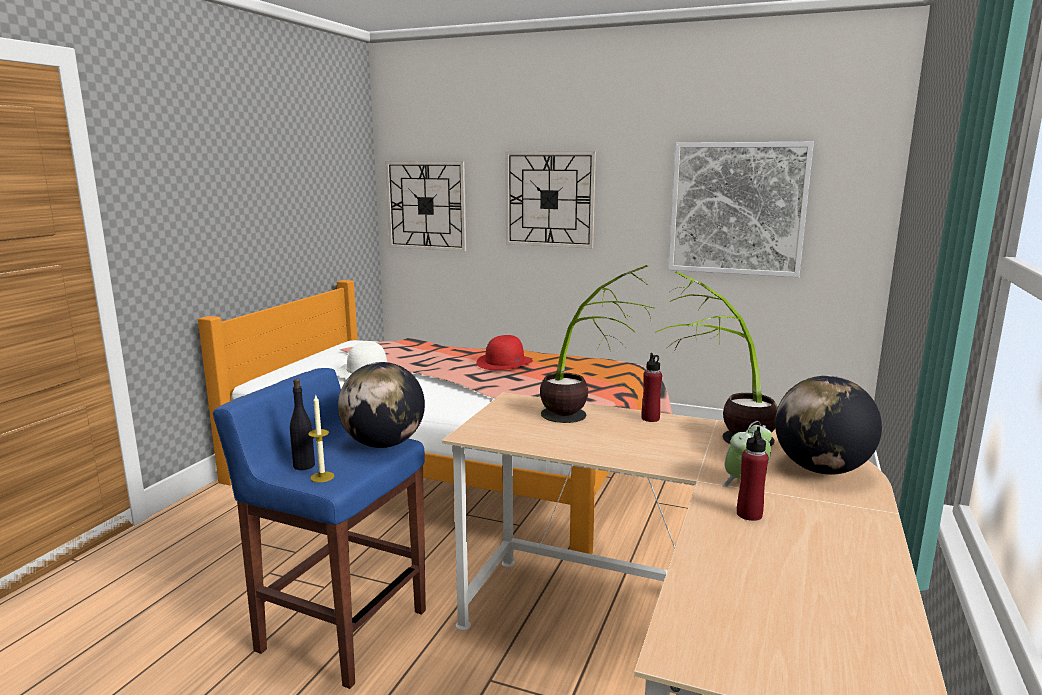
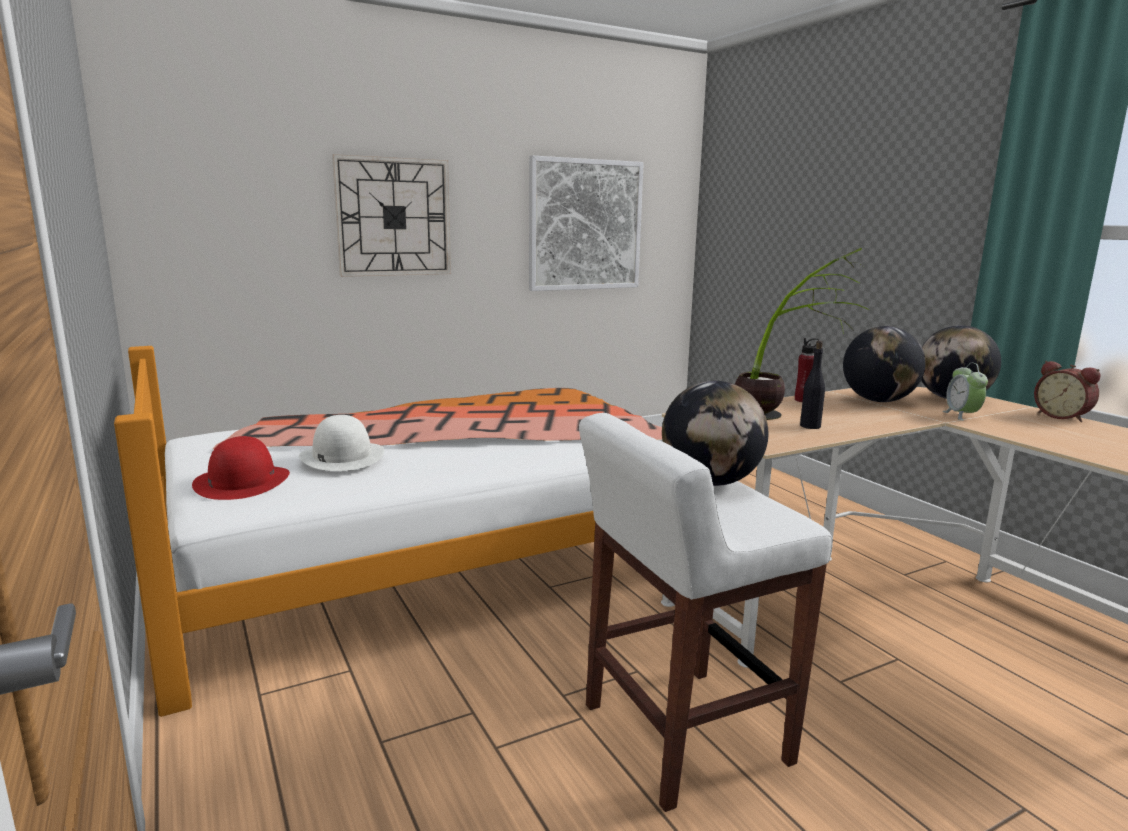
camera: 50 degrees left, 0 degrees up
blue stool [213,368,426,689] -> white stool [579,413,833,812]
black bottle [290,379,315,470] -> black bottle moved to [800,341,825,429]
candle [308,394,334,482] -> none
wall clock [385,161,466,251] -> none
red hat [476,335,533,370] -> red hat moved to [192,436,290,500]
potted plant [655,271,778,446] -> globe [843,326,926,402]
red bottle [737,426,768,521] -> none
none -> alarm clock [1034,361,1100,422]

